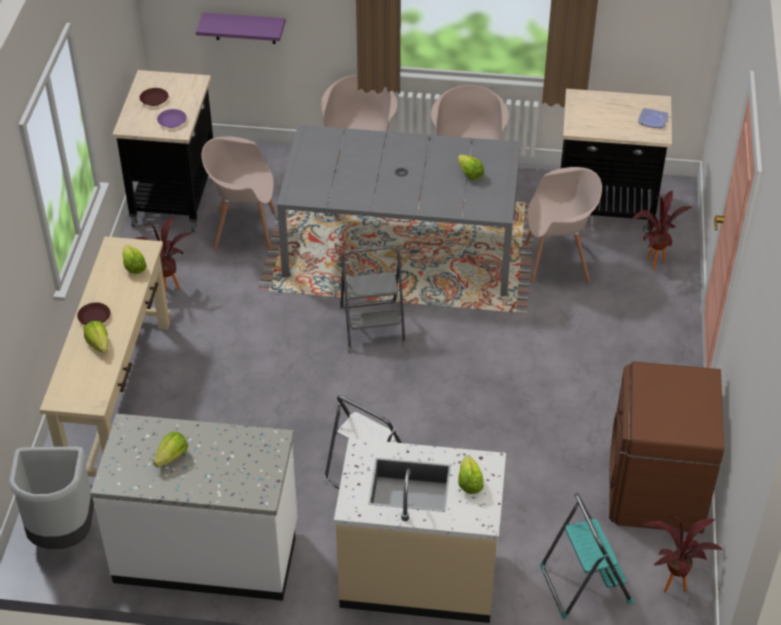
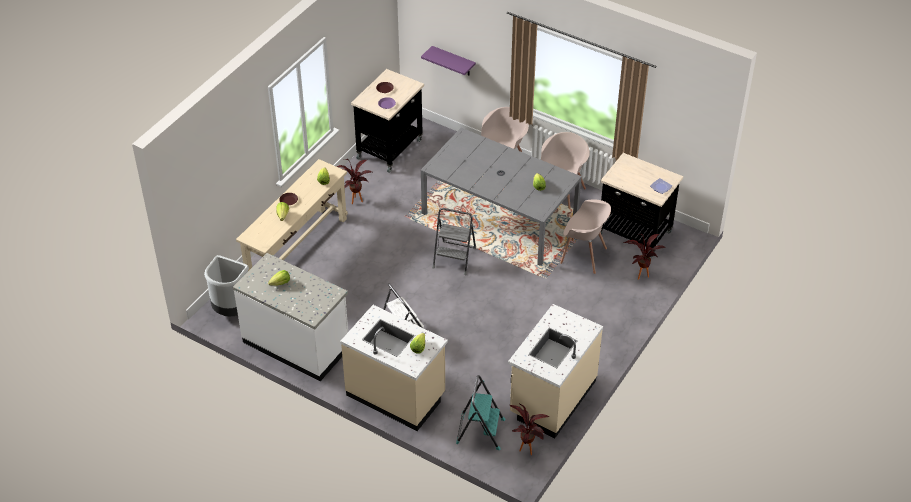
camera: 25 degrees right, 0 degrees up
beige chair [202,136,275,250] -> none
brown washing machine [609,362,724,534] -> beige counter [508,304,603,438]

